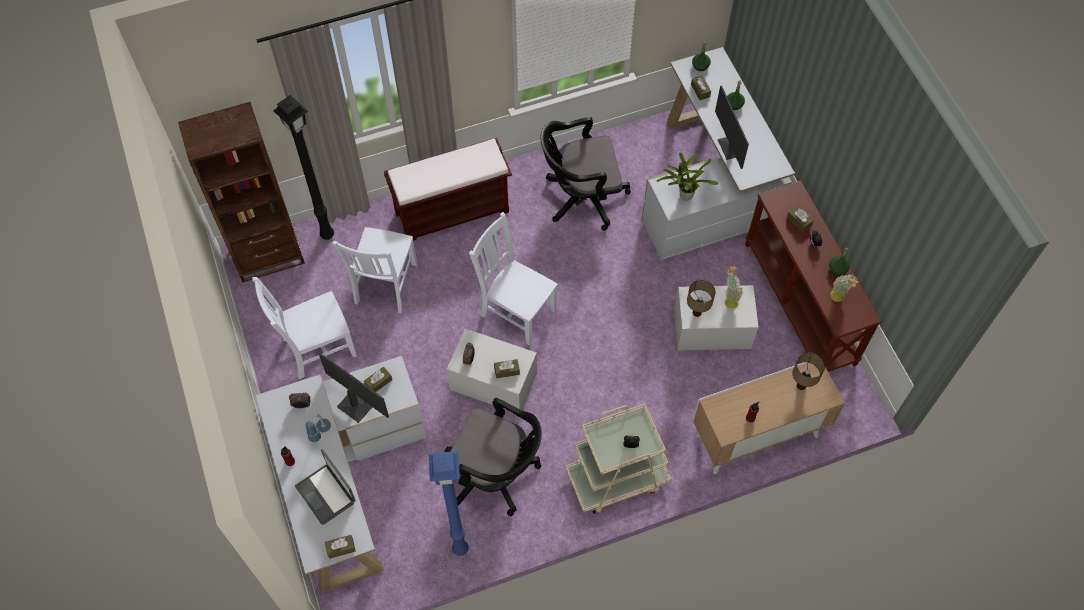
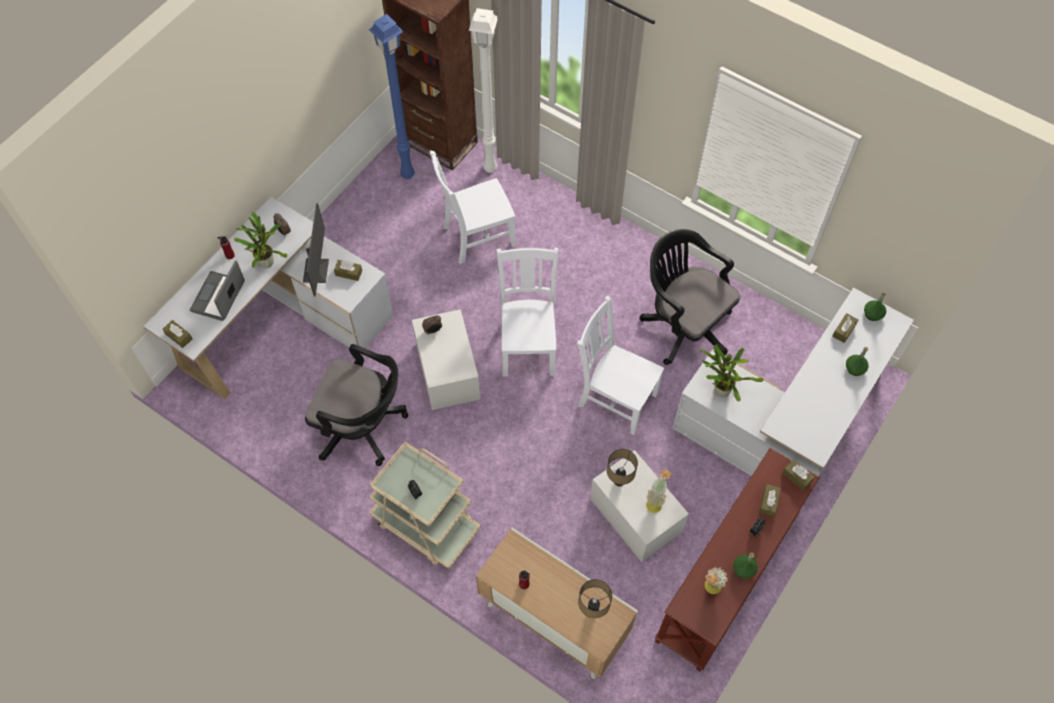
camera: 55 degrees right, 0 degrees up
white chair [252,277,357,379] -> white chair moved to [577,295,664,435]
black floor lamp [273,95,334,240] -> white floor lamp [469,8,498,173]
table lamp [306,414,331,442] -> potted plant [234,212,287,268]
brown bench [384,138,512,241] -> none
blue floor lamp [429,451,469,556] -> blue floor lamp moved to [368,14,415,179]
black office chair [445,398,542,516] -> black office chair turned 60 degrees counterclockwise [305,344,408,466]
brown tissue box [494,359,520,378] -> brown tissue box moved to [782,459,815,491]
monitor [715,85,749,169] -> none

